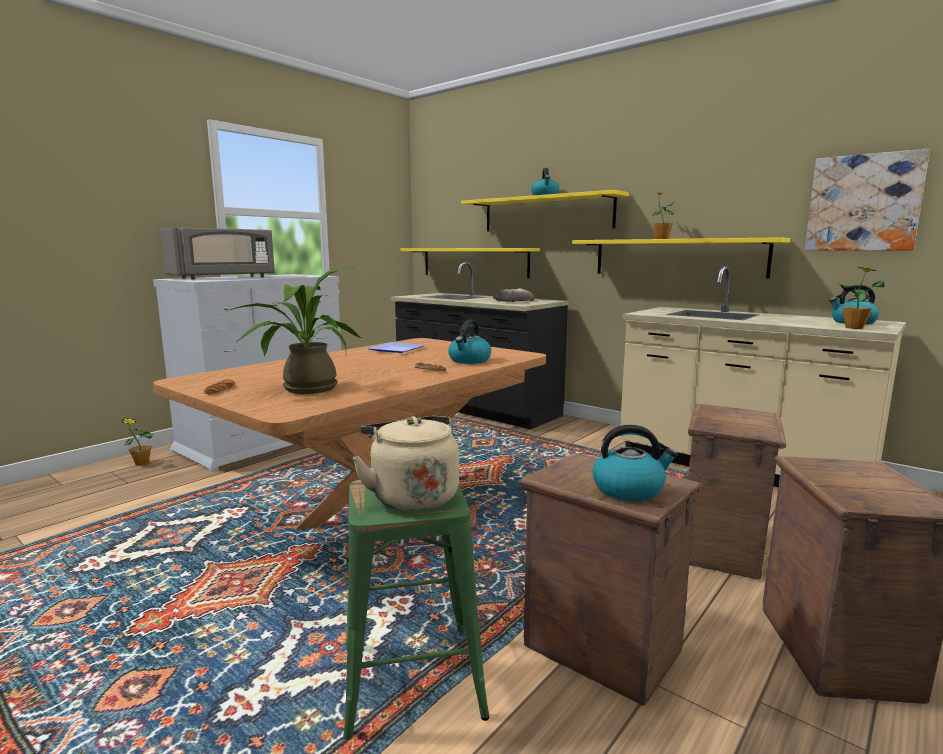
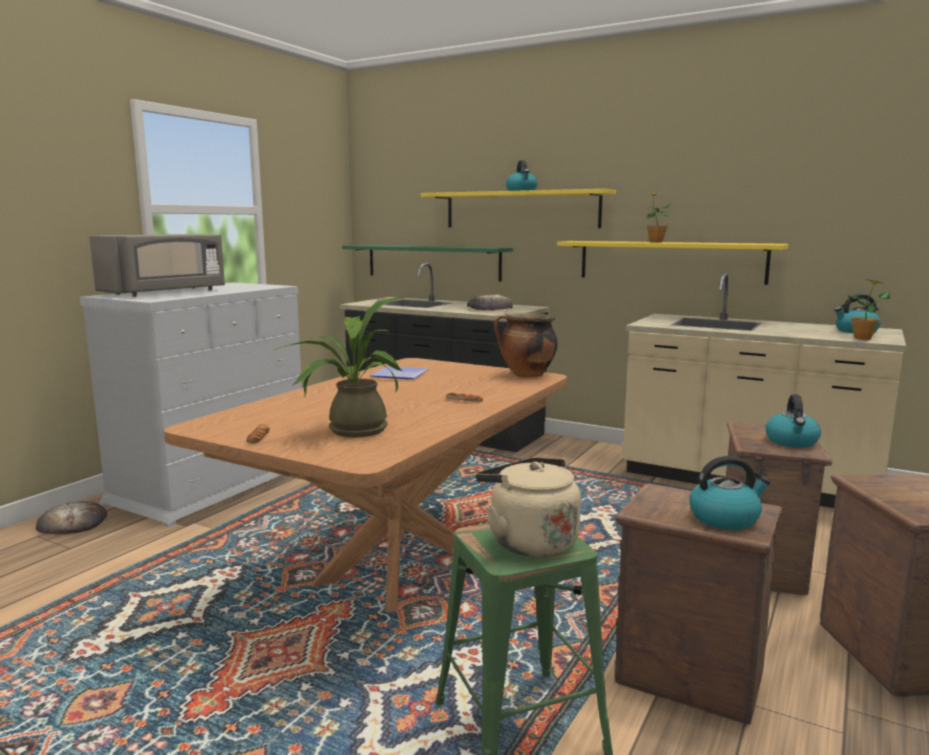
camera: 10 degrees left, 0 degrees up
potted plant [122,418,154,466] -> bread [36,501,107,535]
yellow shelf [400,248,540,278] -> green shelf [342,245,513,281]
kettle [448,320,491,364] -> kettle moved to [766,394,821,448]
picture [805,149,930,250] -> none
none -> cooking pot [494,313,557,378]

